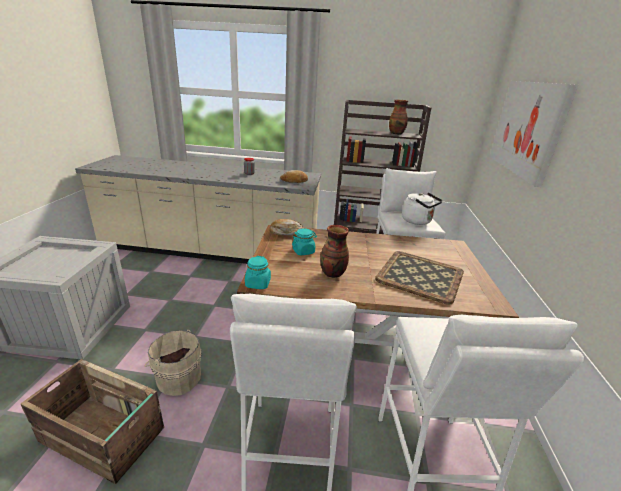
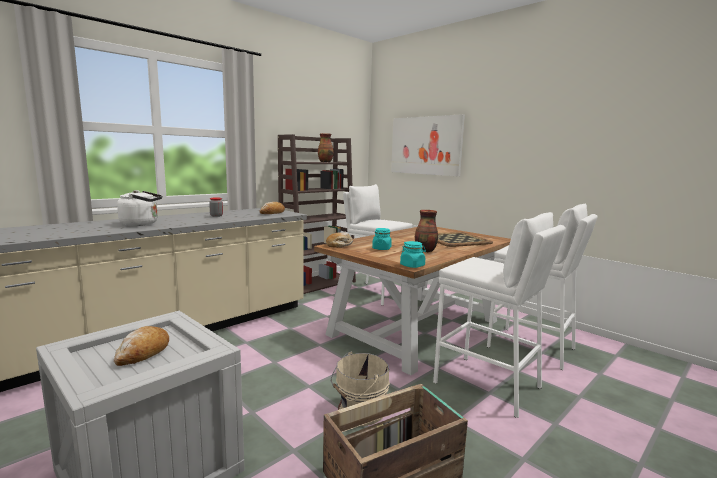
camera: 50 degrees left, 15 degrees down
white kettle [402,193,443,225] -> white kettle moved to [117,190,162,226]
none -> bread [114,326,169,366]

